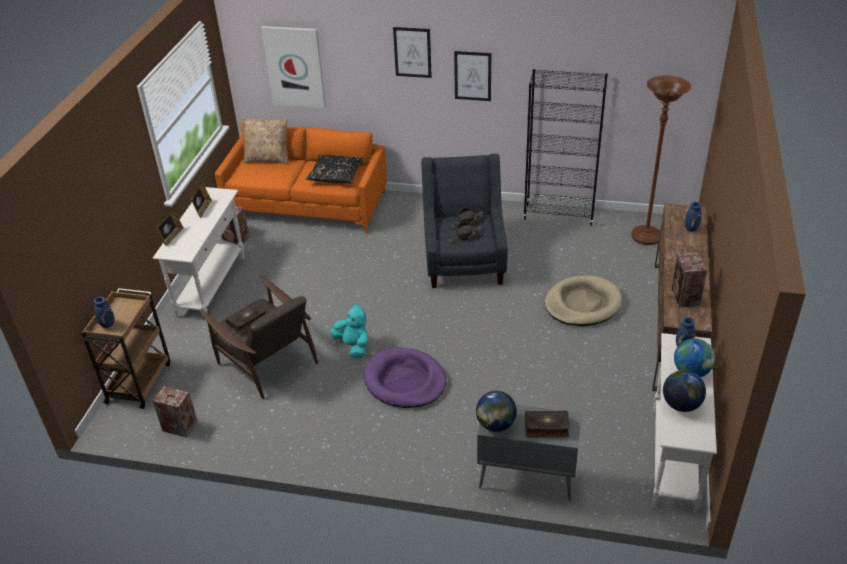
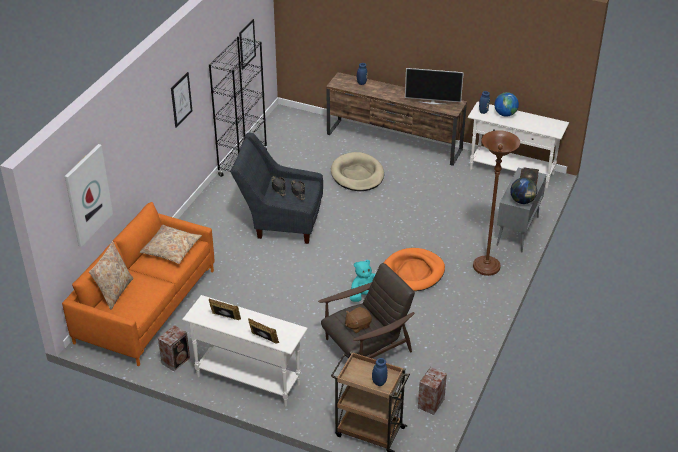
camera: 80 degrees left, 0 degrees up
book [226,302,266,335] -> brown plush toy [345,307,372,333]
black pillow [305,155,364,183] -> beige pillow [140,225,202,264]
purple dog bed [364,347,447,408] -> orange dog bed [384,248,445,291]
picture [393,27,432,78] -> picture moved to [239,19,256,70]
brown floor lamp [631,75,691,245] -> brown floor lamp moved to [473,130,520,276]
globe [663,370,706,412] -> none
speaker [671,253,707,307] -> television [405,68,464,104]

